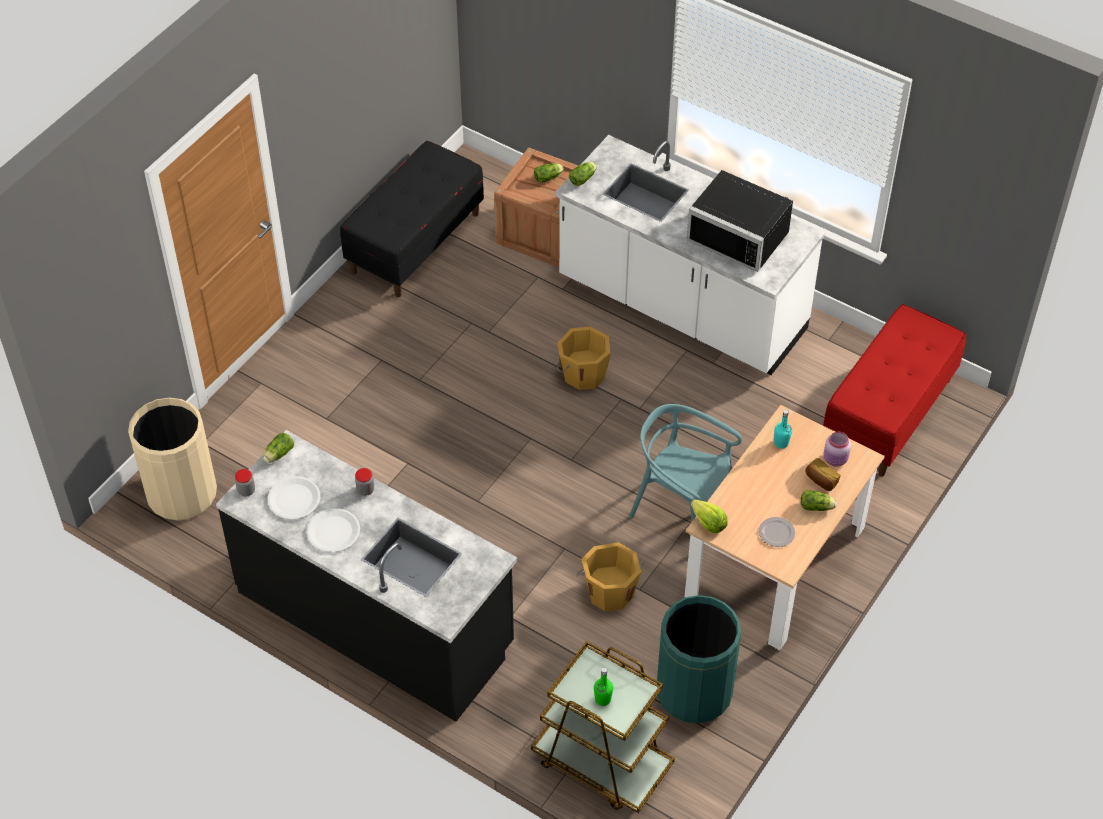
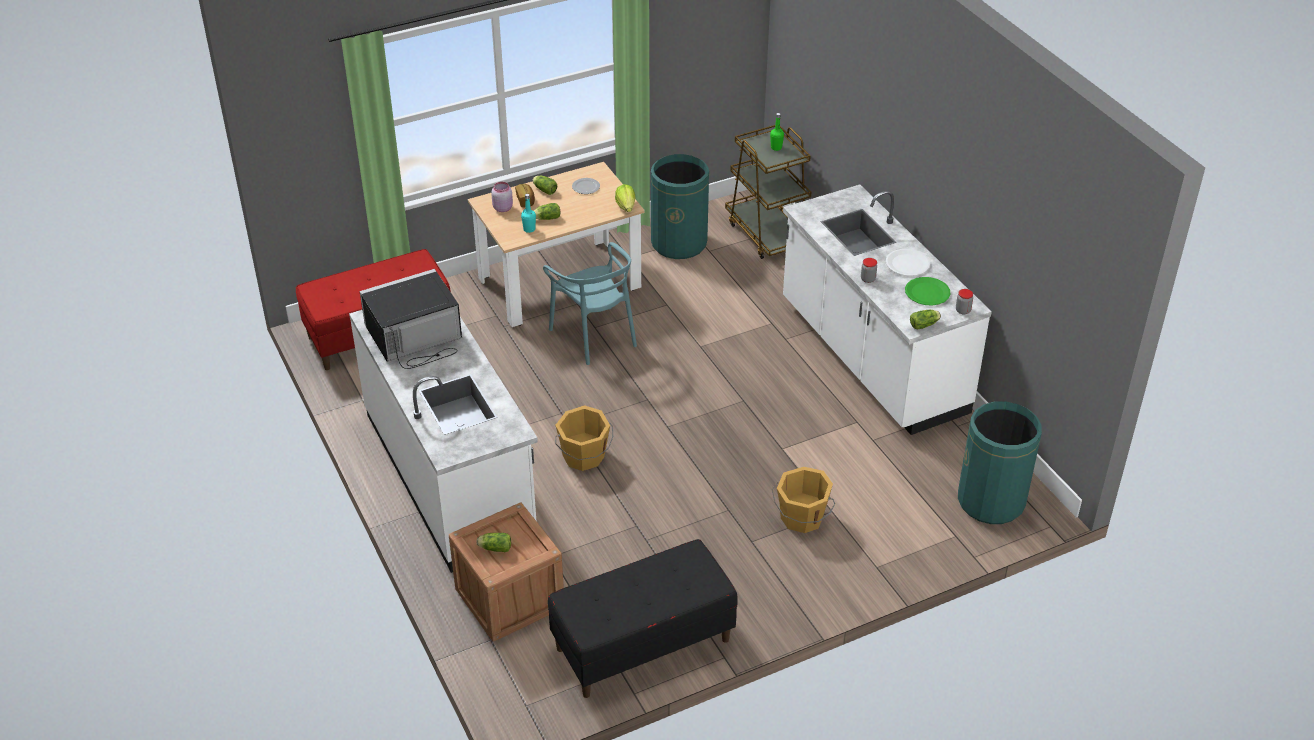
camera: 150 degrees left, 10 degrees down
beige trash can [128,398,217,521] -> green trash can [958,402,1042,524]
black counter [216,430,517,721] -> white counter [783,184,992,435]
white plate [268,476,320,520] -> green plate [905,277,950,305]
lettuce [569,162,597,186] -> lettuce moved to [533,203,561,220]
orange bucket [576,542,644,612] -> orange bucket moved to [772,467,835,533]
black microwave [687,170,793,272] -> black microwave turned 90 degrees counterclockwise [360,269,462,369]

